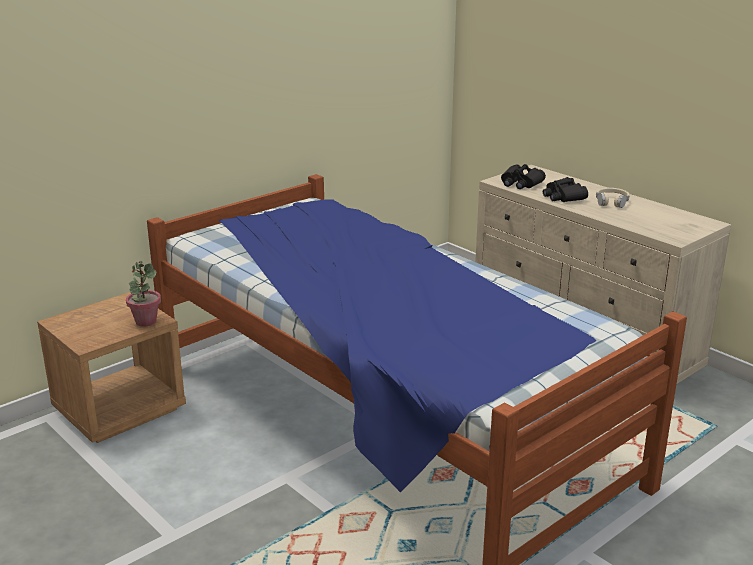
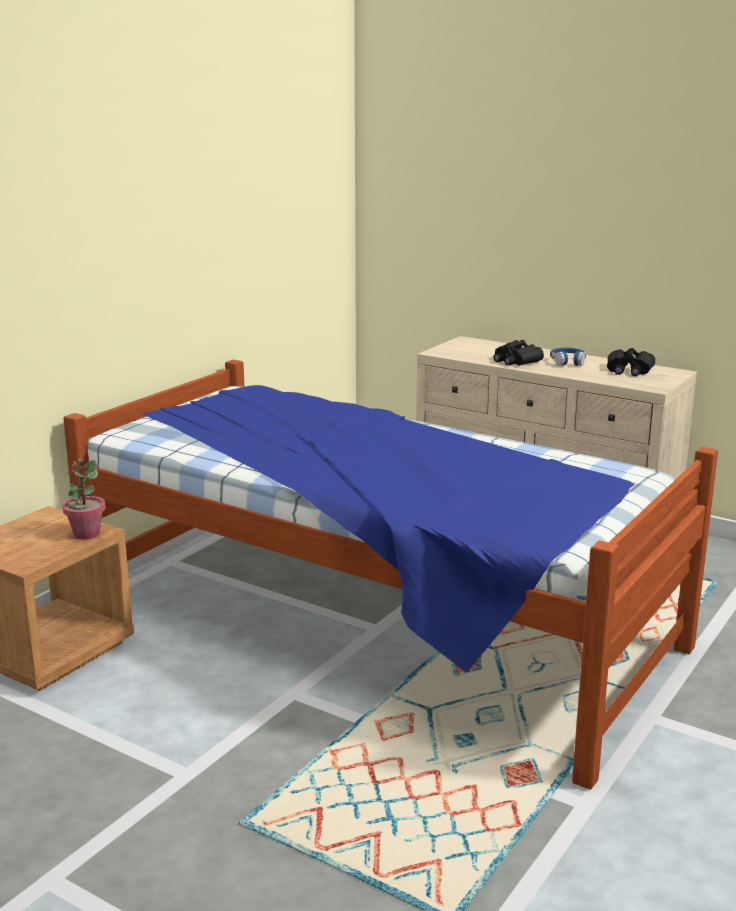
camera: 15 degrees left, 5 degrees down
black binoculars [501,164,546,189] -> black binoculars moved to [607,348,655,376]
beige headphones [596,188,630,208] -> blue headphones [550,348,586,366]

